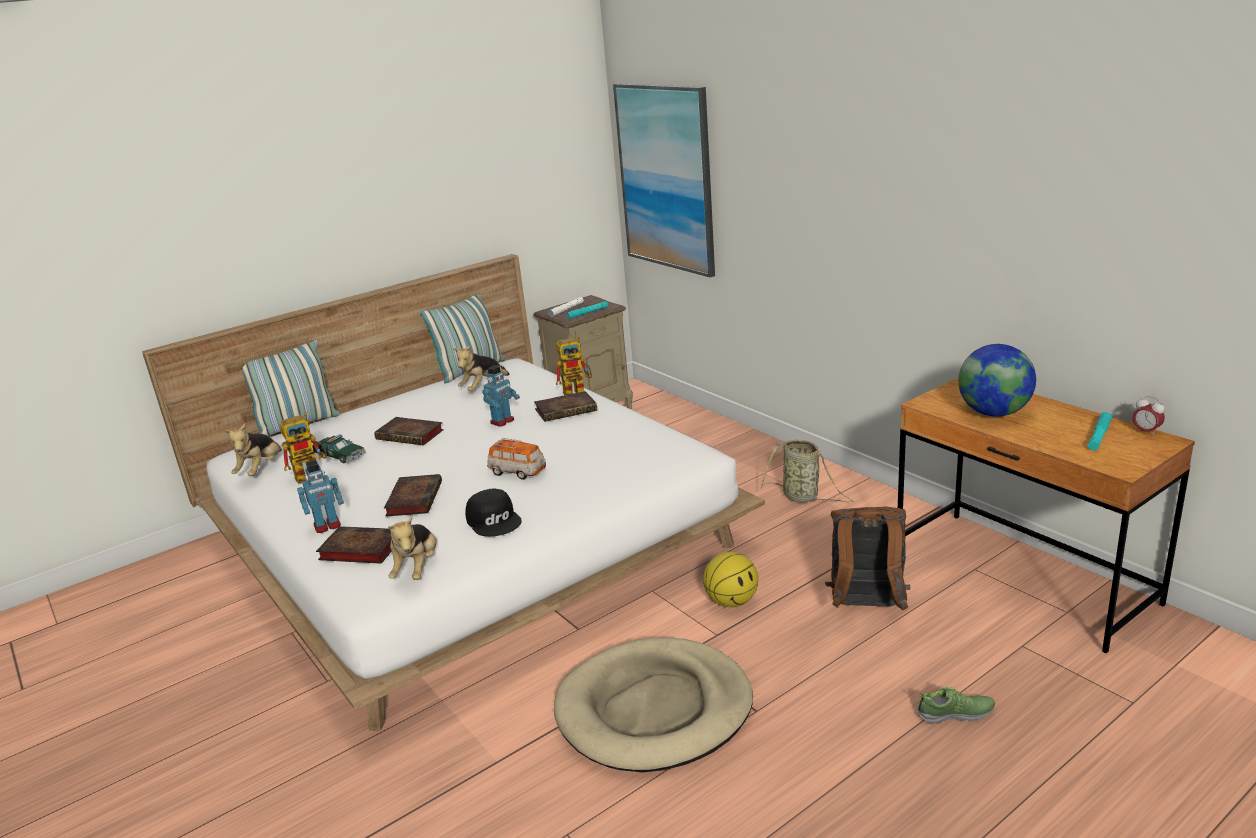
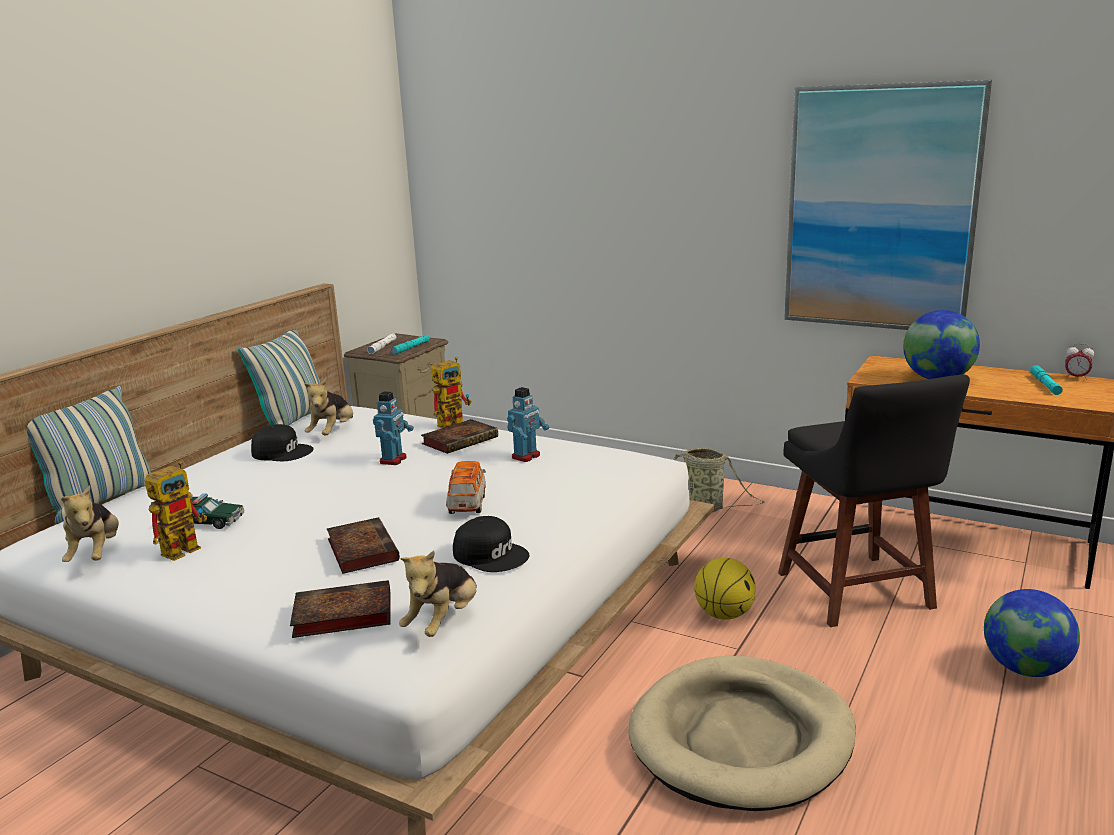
camera: 25 degrees left, 5 degrees down
toy robot [297,460,344,533] -> toy robot moved to [507,387,549,462]
book [374,417,444,446] -> none
plush toy [388,516,437,580] -> plush toy turned 45 degrees clockwise [399,550,477,637]
toy car [487,438,546,480] -> toy car turned 90 degrees counterclockwise [446,461,486,514]
picture [613,83,715,277] -> picture moved to [784,80,992,330]
brown backpack [825,507,910,610] -> black stool [778,375,970,627]
shoe [916,687,995,724] -> globe [984,589,1080,677]
none -> black cap [251,424,314,461]

